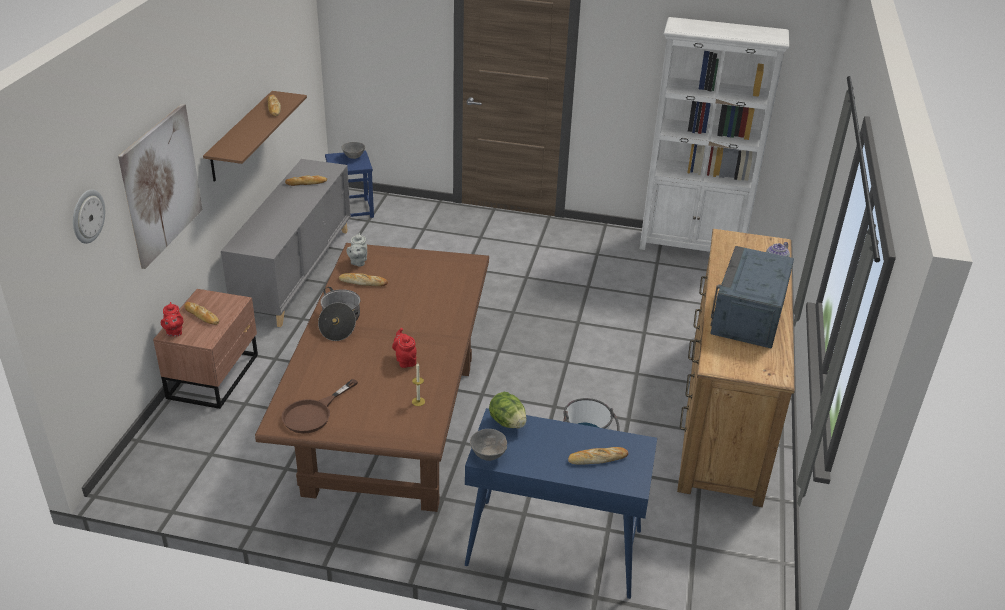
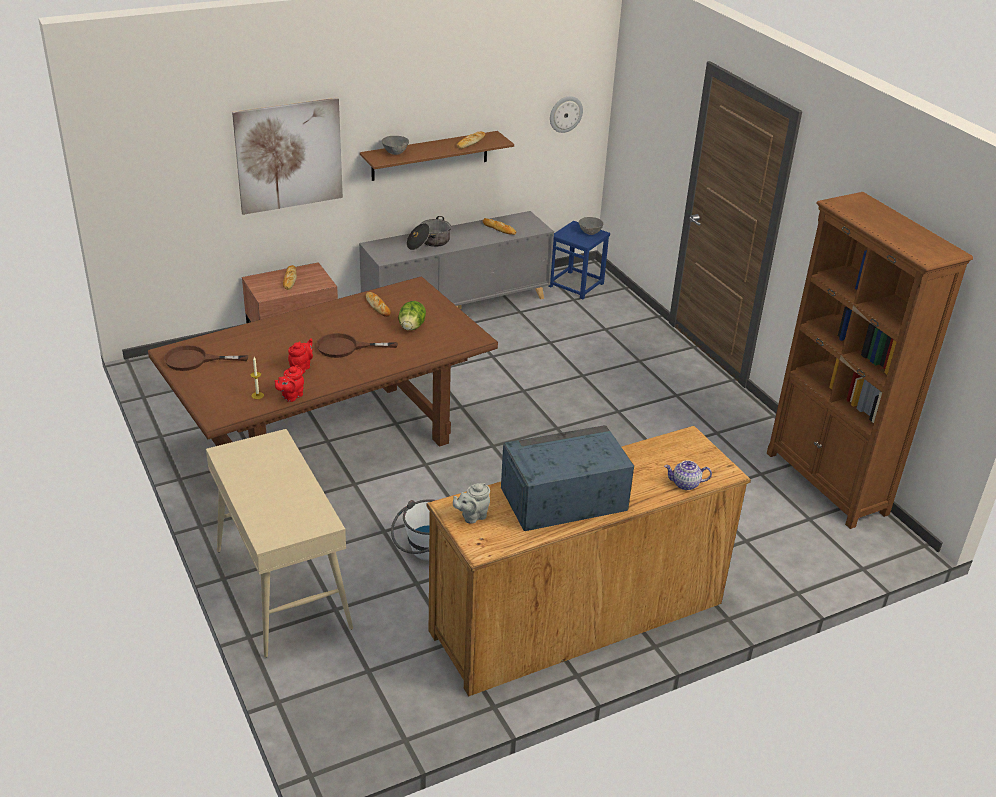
camera: 50 degrees right, 0 degrees up
wall clock [73,189,105,244] -> wall clock moved to [550,96,583,133]
red teapot [161,302,183,337] -> red teapot moved to [275,365,304,402]
cooking pot [318,287,360,341] -> cooking pot moved to [407,216,451,250]
grey teapot [346,233,367,267] -> grey teapot moved to [453,483,490,524]
blue console table [465,408,657,599] -> beige console table [206,429,353,658]
grey bowl [470,429,507,461] -> grey bowl moved to [382,136,409,155]
lettuce [489,392,527,428] -> lettuce moved to [398,301,426,330]
bread [568,447,628,465] -> none
white bookcase [639,17,789,252] -> brown bookcase [767,192,973,529]
none -> brown frying pan [316,333,398,358]

